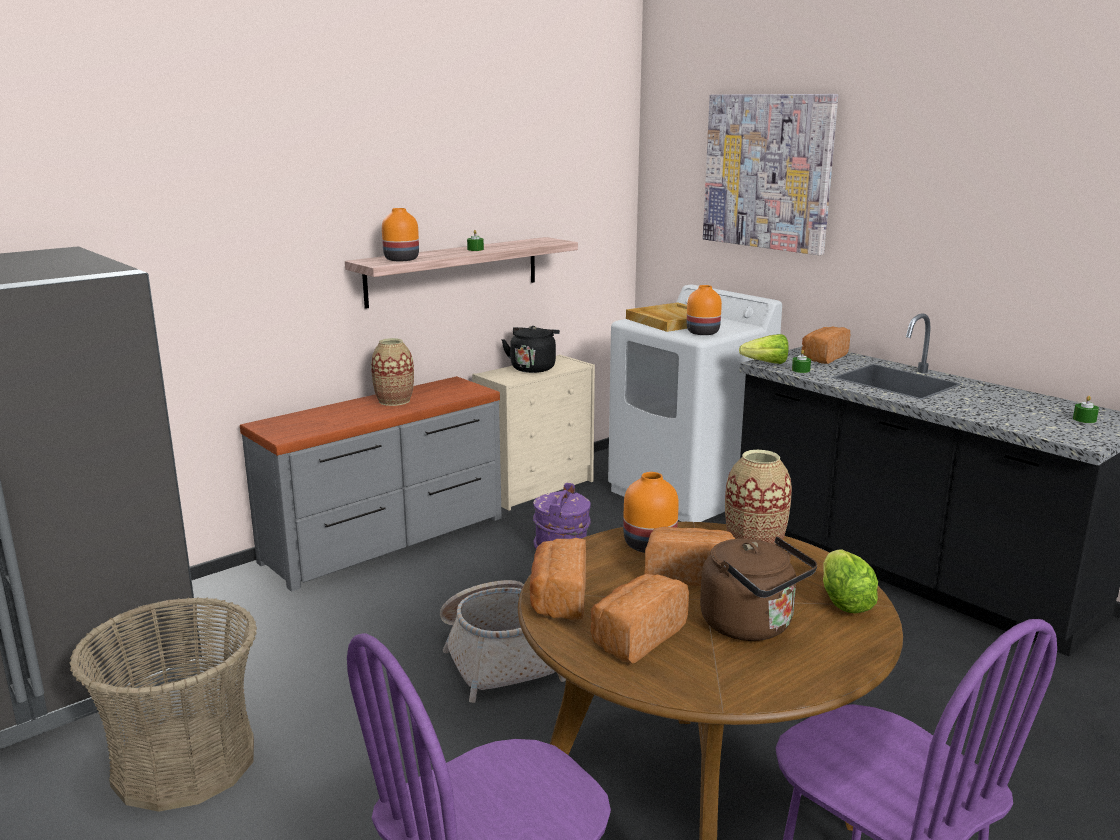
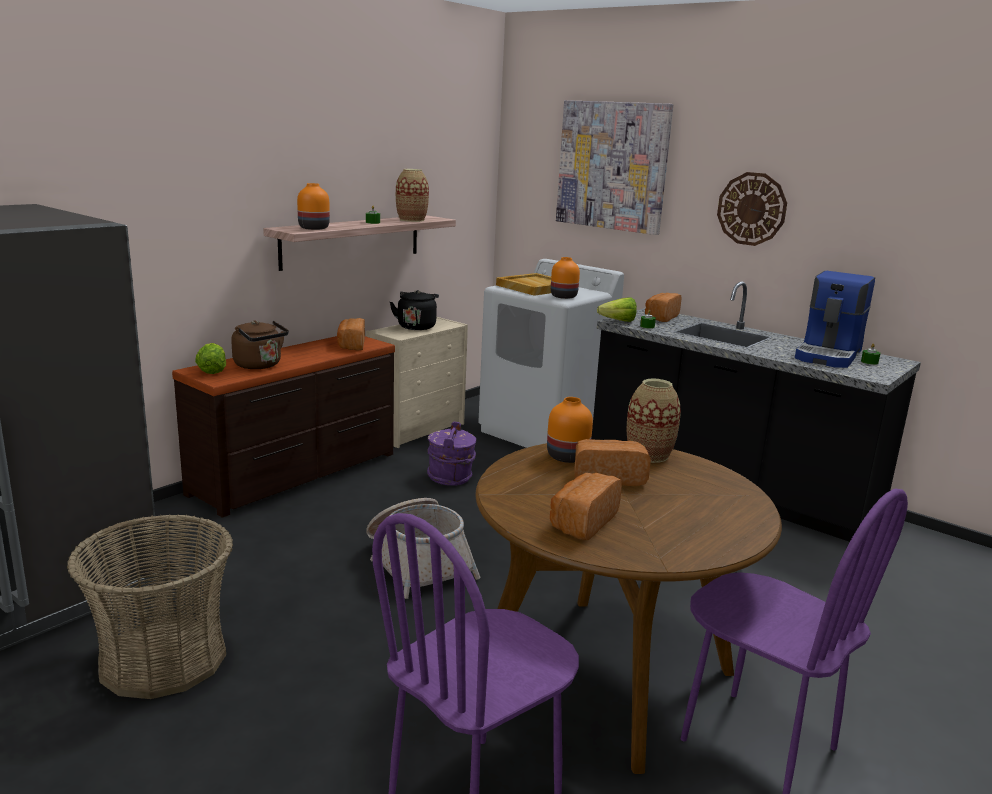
camera: 10 degrees left, 0 degrees up
grey dresser [240,376,502,591] -> brown dresser [172,336,395,517]
vase [371,338,414,406] -> vase moved to [396,169,429,222]
bread [530,538,586,620] -> bread moved to [337,318,365,350]
brown kettle [700,536,817,641] -> brown kettle moved to [231,320,289,369]
lettuce [823,550,878,614] -> lettuce moved to [195,343,226,374]
none -> wall clock [717,172,787,246]
none -> coffee machine [795,271,875,368]

